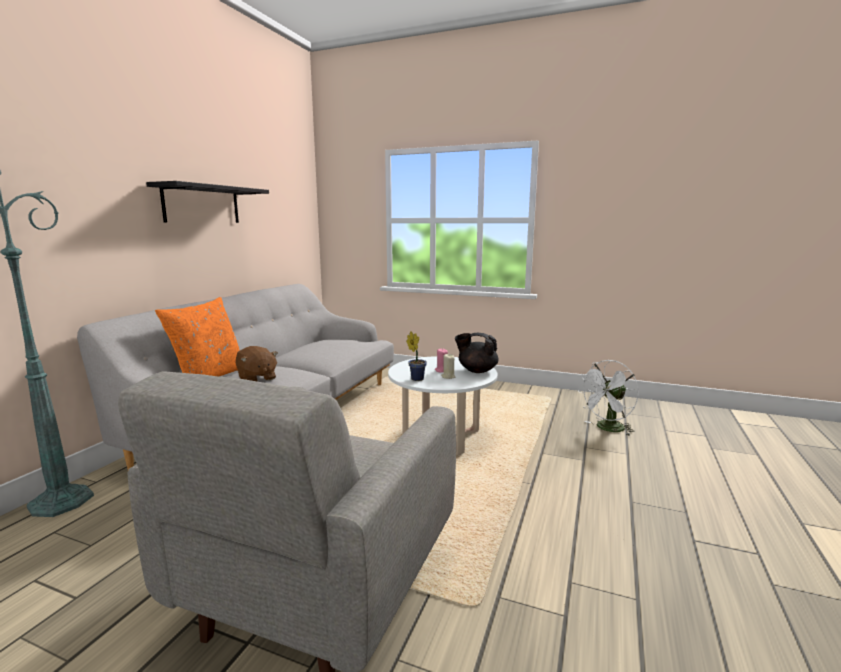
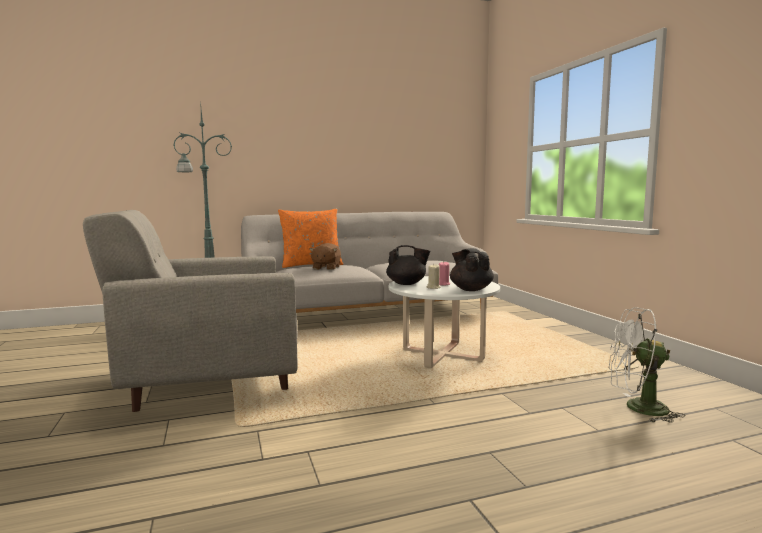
camera: 50 degrees right, 5 degrees down
black shelf [146,181,269,223] -> none
potted plant [406,331,427,381] -> black teapot [386,245,430,285]

